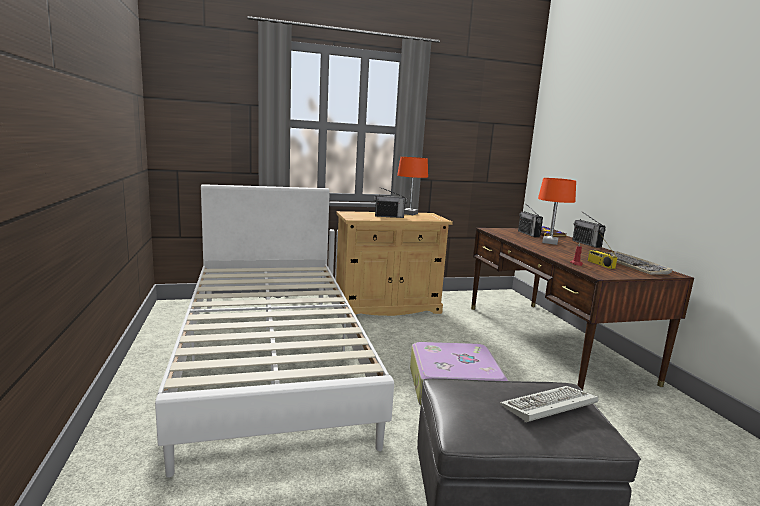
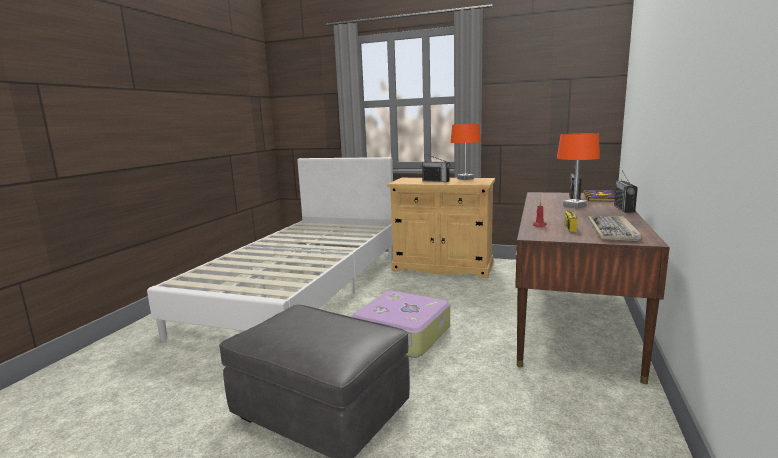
camera: 35 degrees right, 0 degrees up
keyboard [500,386,598,422] -> none

